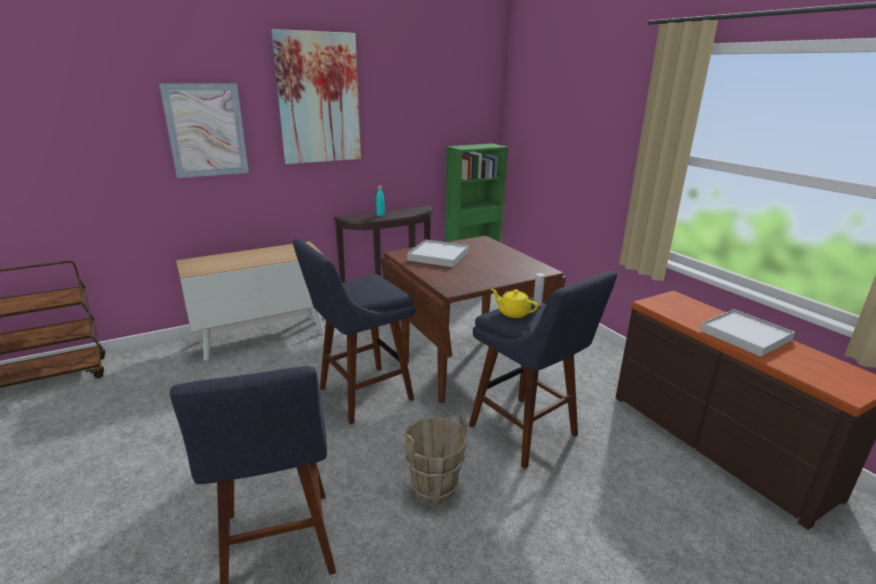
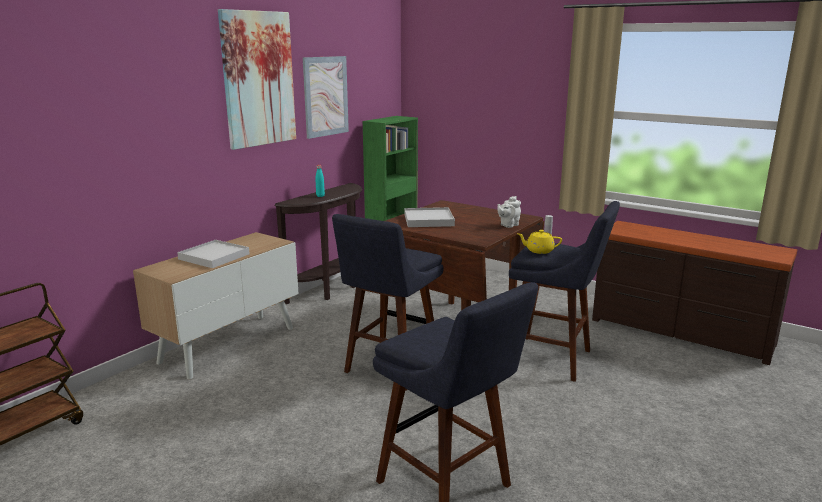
camera: 25 degrees left, 5 degrees down
picture [159,83,249,178] -> picture moved to [303,56,349,139]
brown bucket [403,415,467,504] -> none
white tray [700,309,795,357] -> white tray moved to [177,240,250,268]
none -> white teapot [497,196,521,228]

